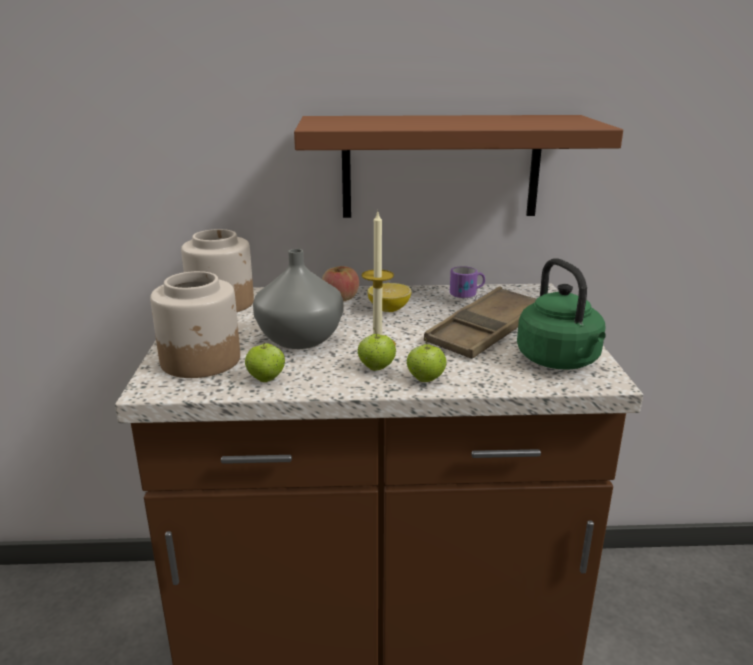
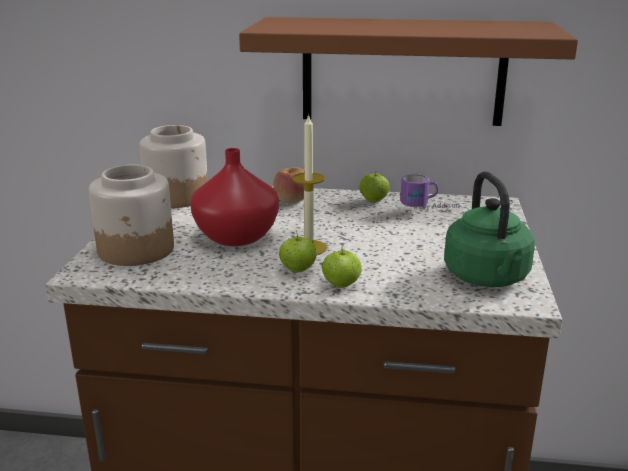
camera: 10 degrees right, 0 degrees up
apple [245,343,285,382] -> apple moved to [359,171,390,203]
grey vase [253,249,344,349] -> red vase [190,148,279,246]
lemon [367,283,411,312] -> none
brown tray [424,286,536,359] -> none

